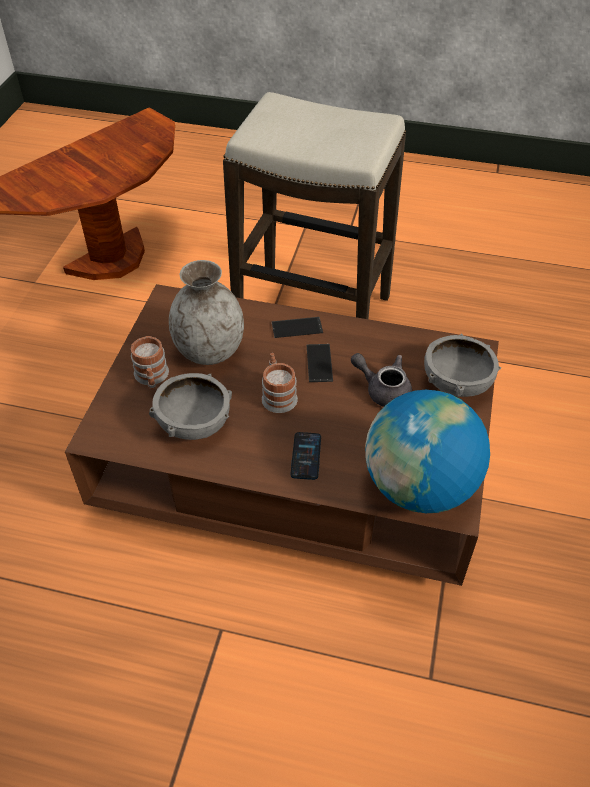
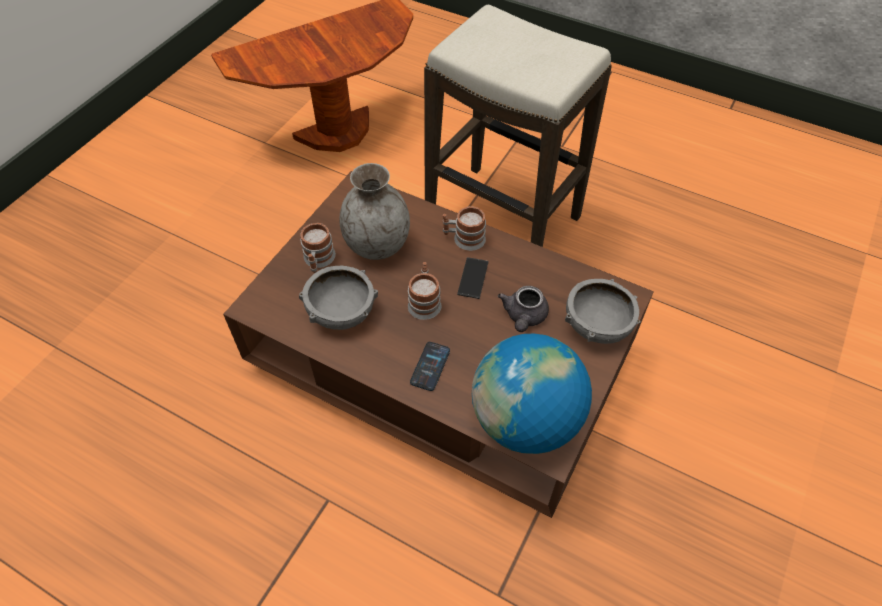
camera: 15 degrees right, 5 degrees up
phone [272,317,323,338] -> mug [443,206,486,251]
grey teapot [351,353,412,407] -> grey teapot turned 120 degrees counterclockwise [498,286,549,332]

